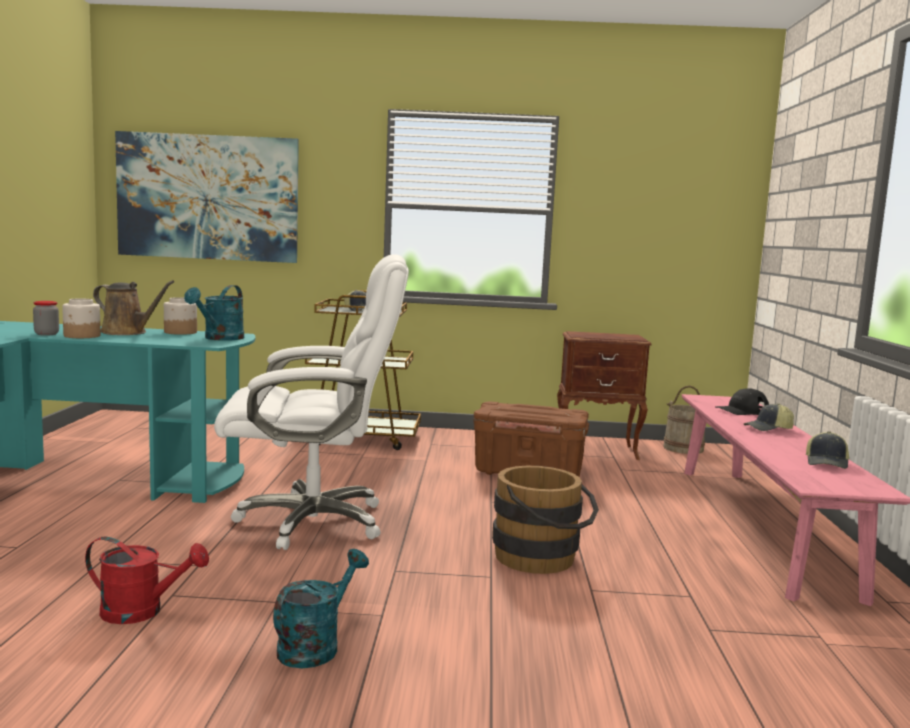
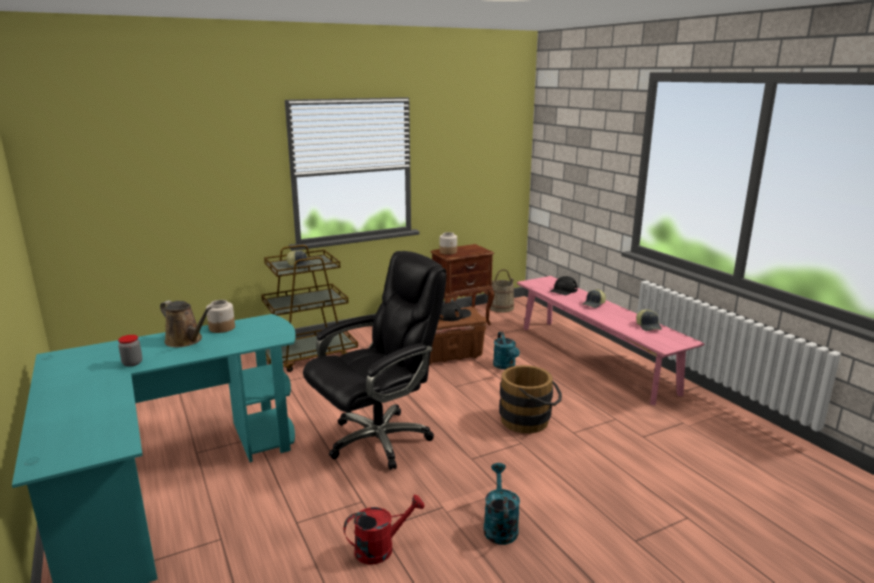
camera: 30 degrees left, 10 degrees up
jar [62,298,101,338] -> jar moved to [440,232,457,254]
brown watering can [93,280,175,335] -> brown watering can turned 45 degrees clockwise [160,300,212,347]
picture [115,131,299,263] -> none
turquoise watering can [184,285,244,341] -> turquoise watering can moved to [493,332,520,370]
white office chair [214,254,409,550] -> black office chair [303,251,447,470]
none -> black cap [439,302,471,321]

